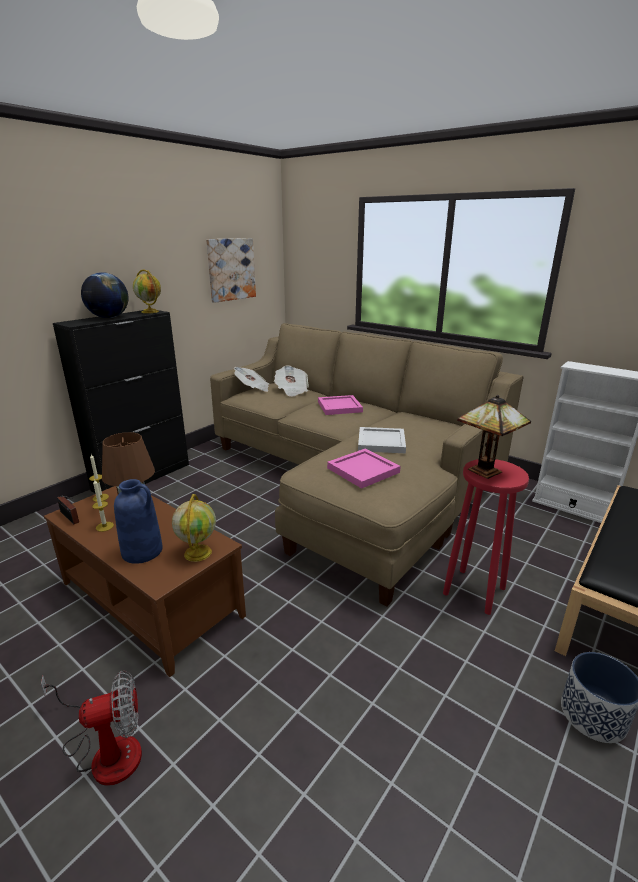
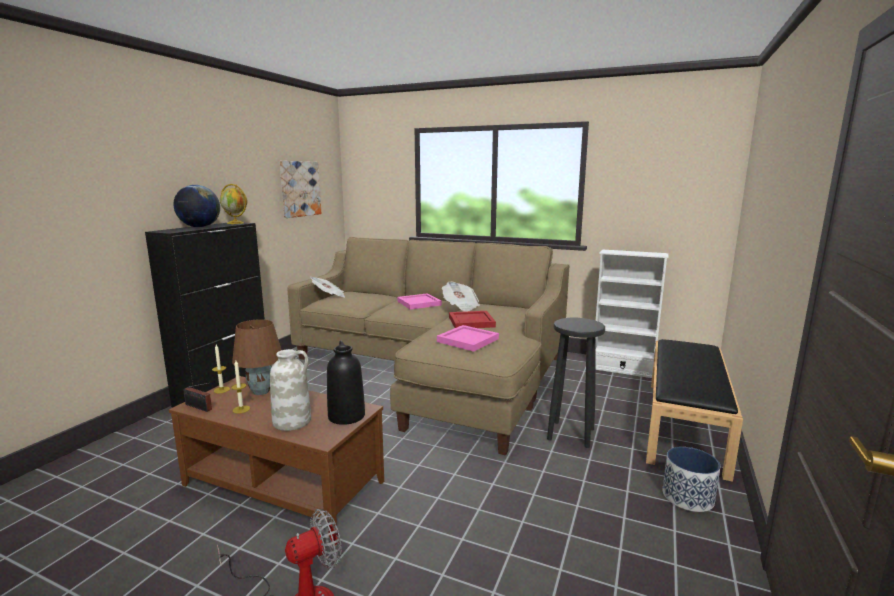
camera: 15 degrees left, 10 degrees down
blue vase [114,479,163,564] -> white vase [270,349,311,431]
globe [172,494,216,562] -> black vase [327,340,365,425]
newspaper [274,366,309,397] -> newspaper moved to [442,282,480,312]
white tray [358,427,406,453] -> red tray [449,311,496,328]
red stool [443,459,529,615] -> black stool [547,318,605,448]
table lamp [457,395,531,479] -> none

